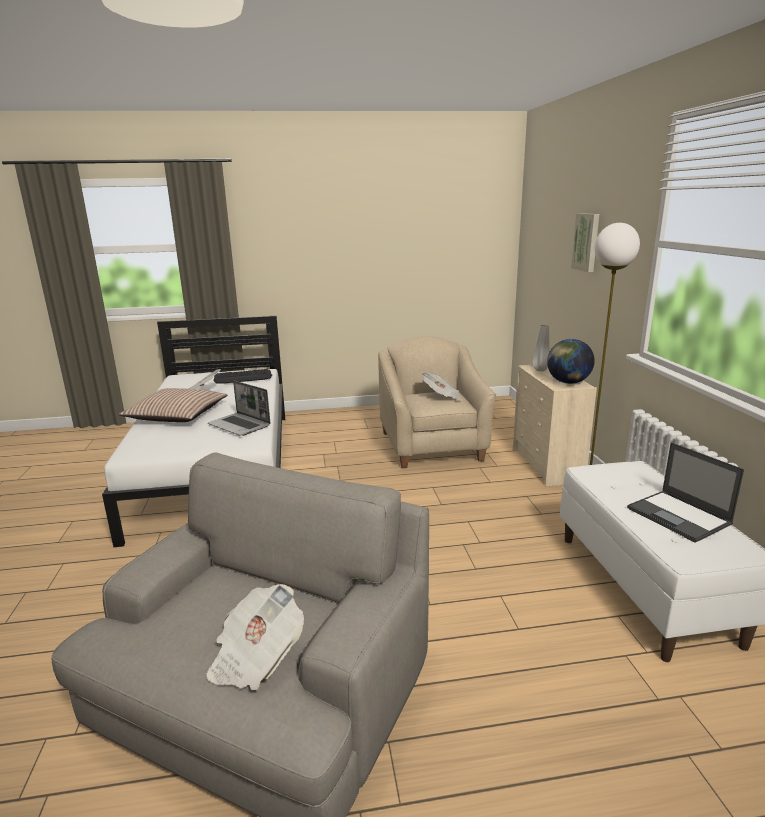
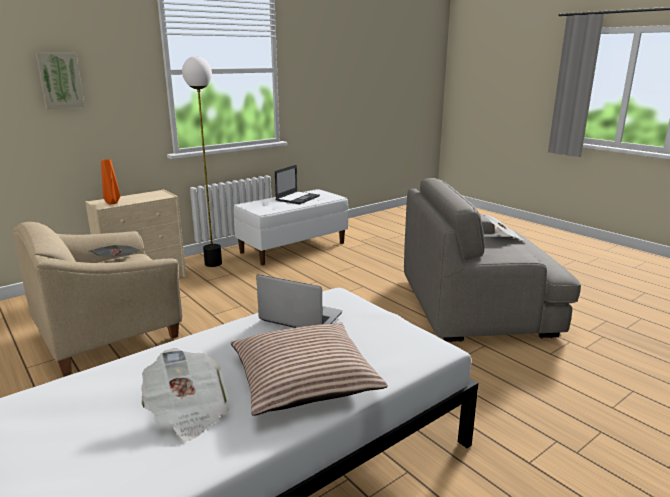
camera: 120 degrees left, 0 degrees up
laptop [208,381,271,436] -> laptop turned 75 degrees counterclockwise [256,274,342,328]
keyboard [213,369,272,384] -> none
grey vase [532,325,549,371] -> orange vase [101,159,120,204]
globe [547,339,595,384] -> none

